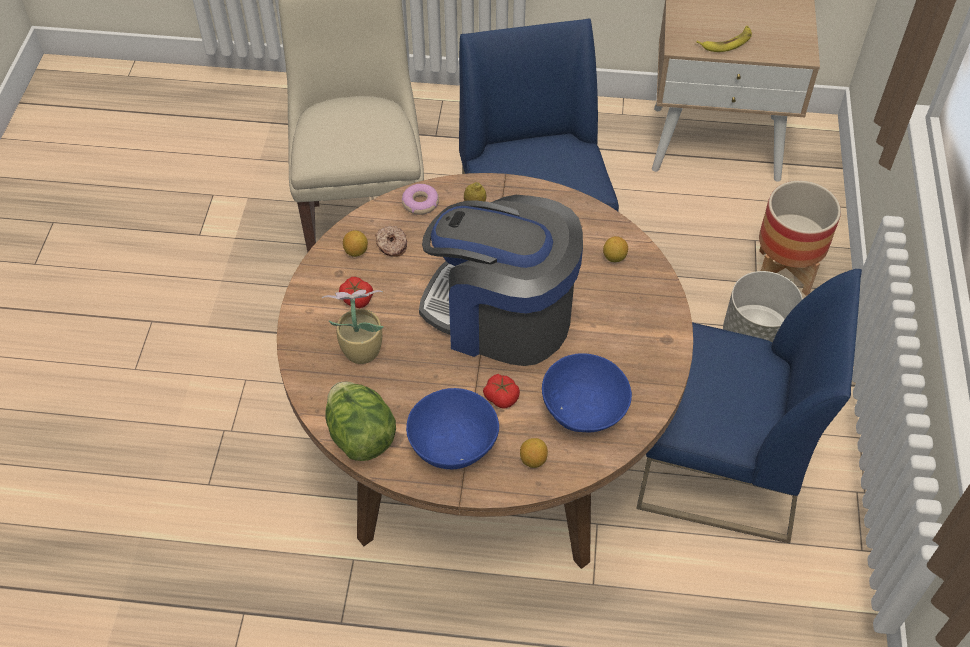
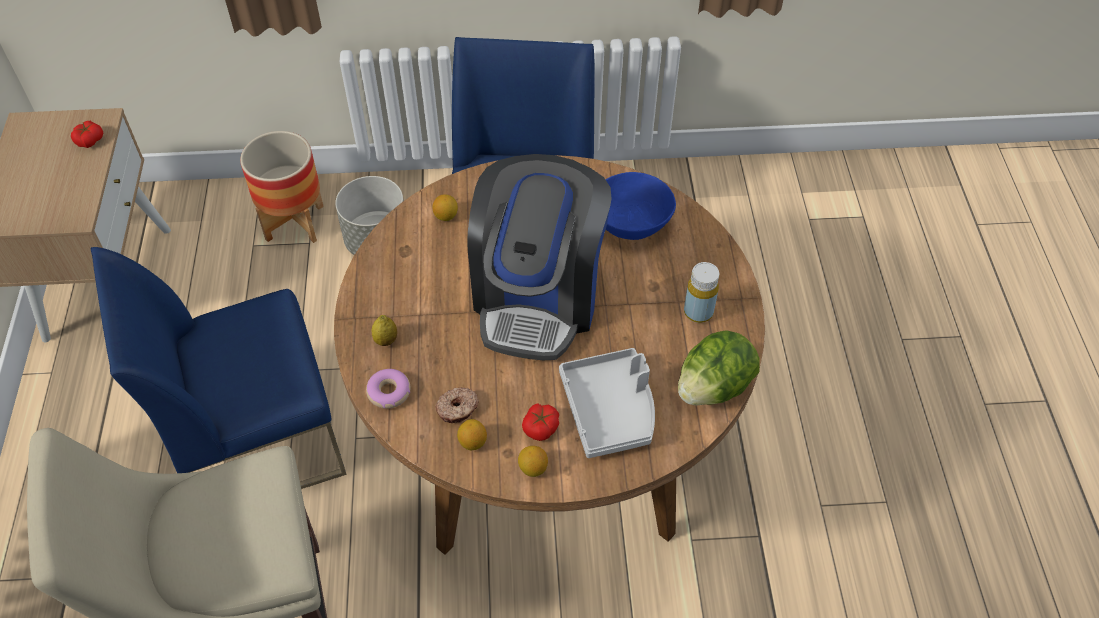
camera: 100 degrees left, 0 degrees up
potted plant [322,290,384,364] -> grey tray [559,348,655,458]
blue bowl [406,388,499,469] -> yellow bottle [684,262,719,323]
tomato [483,374,520,409] -> tomato moved to [71,121,103,148]
lemon [520,438,548,468] -> lemon moved to [518,446,548,477]
banana [696,26,752,52] -> none

